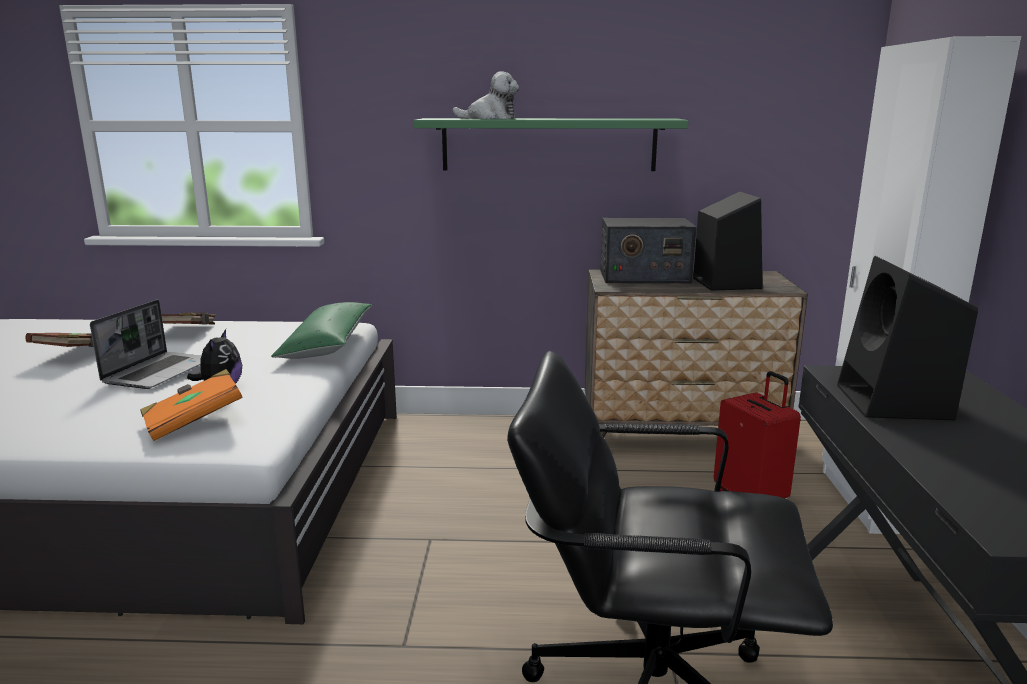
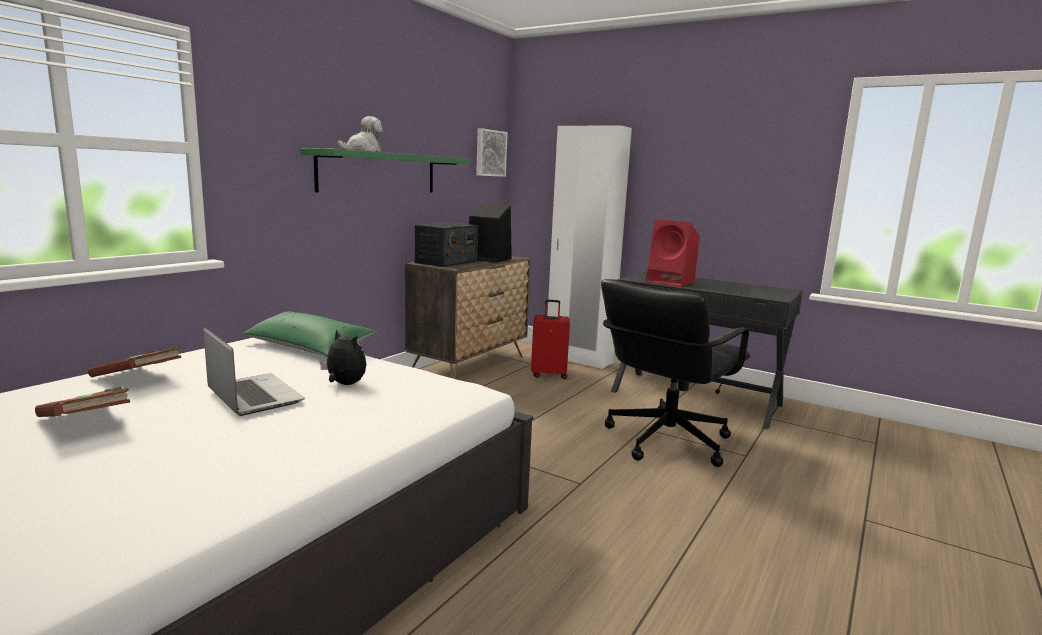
camera: 60 degrees left, 5 degrees down
orange book [141,369,243,441] -> none
black speaker [837,256,978,421] -> red speaker [646,219,700,287]
none -> picture [476,128,508,177]

